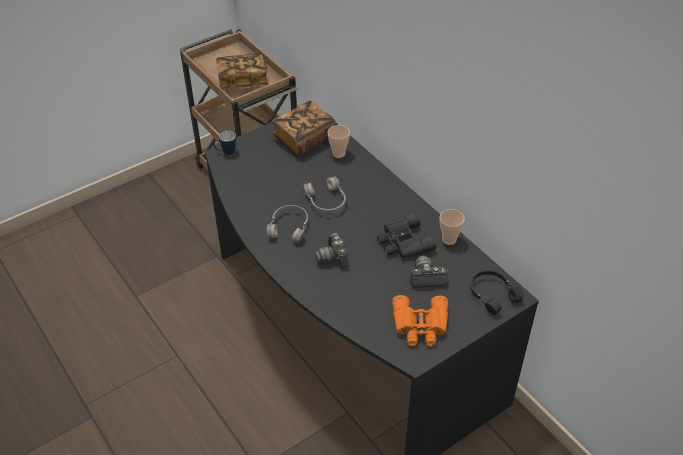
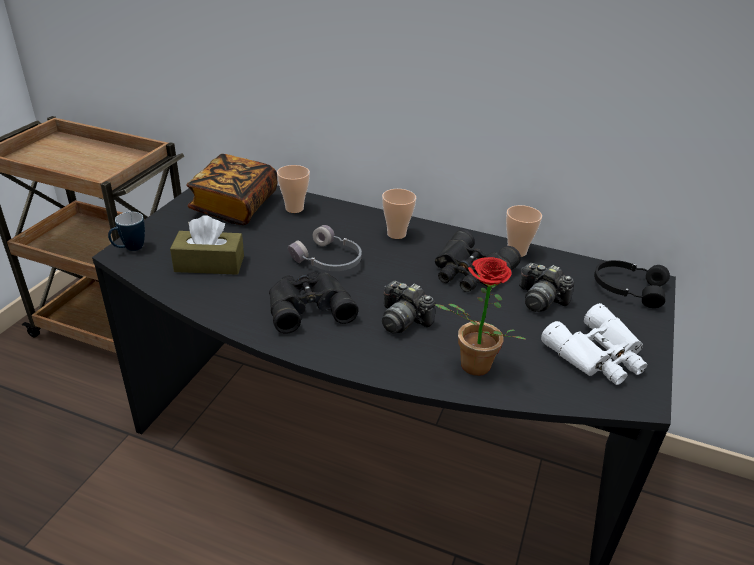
camera: 35 degrees left, 10 degrees down
book [216,53,268,90] -> none
grey headphones [267,205,308,243] -> black binoculars [269,272,358,334]
orange binoculars [392,295,448,346] -> white binoculars [541,303,647,385]
camera [410,256,448,288] -> camera turned 105 degrees counterclockwise [519,263,575,312]
none -> brown tissue box [170,215,244,275]
none -> cup [382,189,416,239]
none -> potted plant [435,257,527,376]

